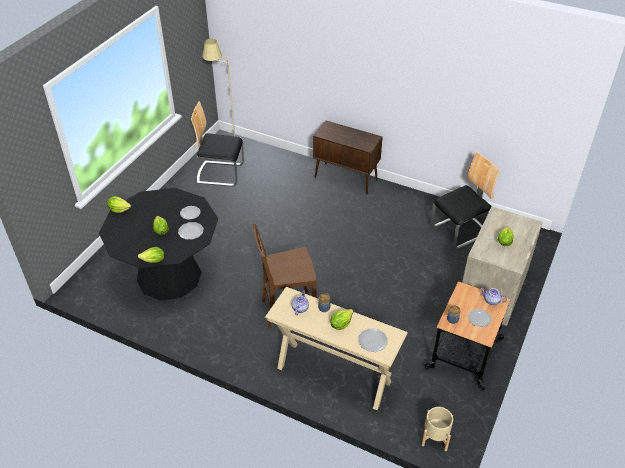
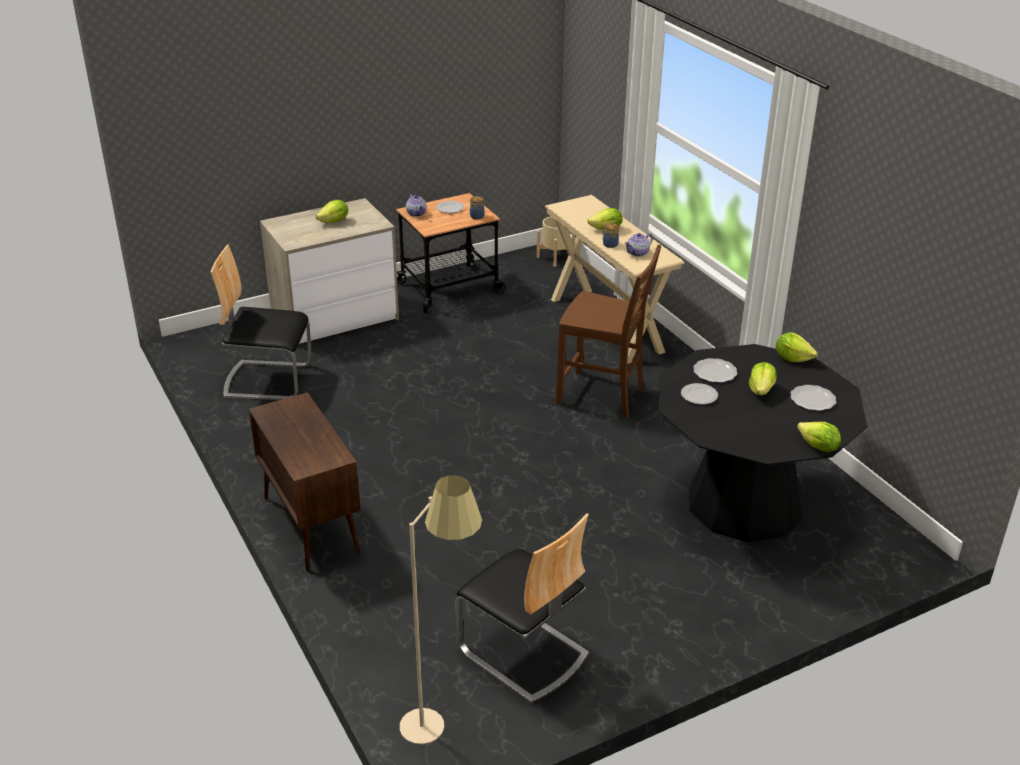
camera: 145 degrees left, 10 degrees down
plate [358,328,388,352] -> plate moved to [791,385,836,411]

